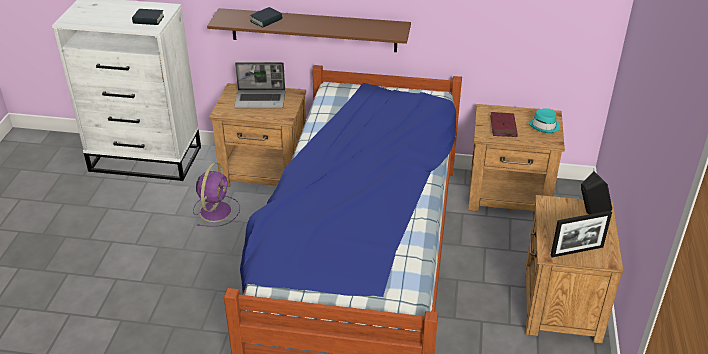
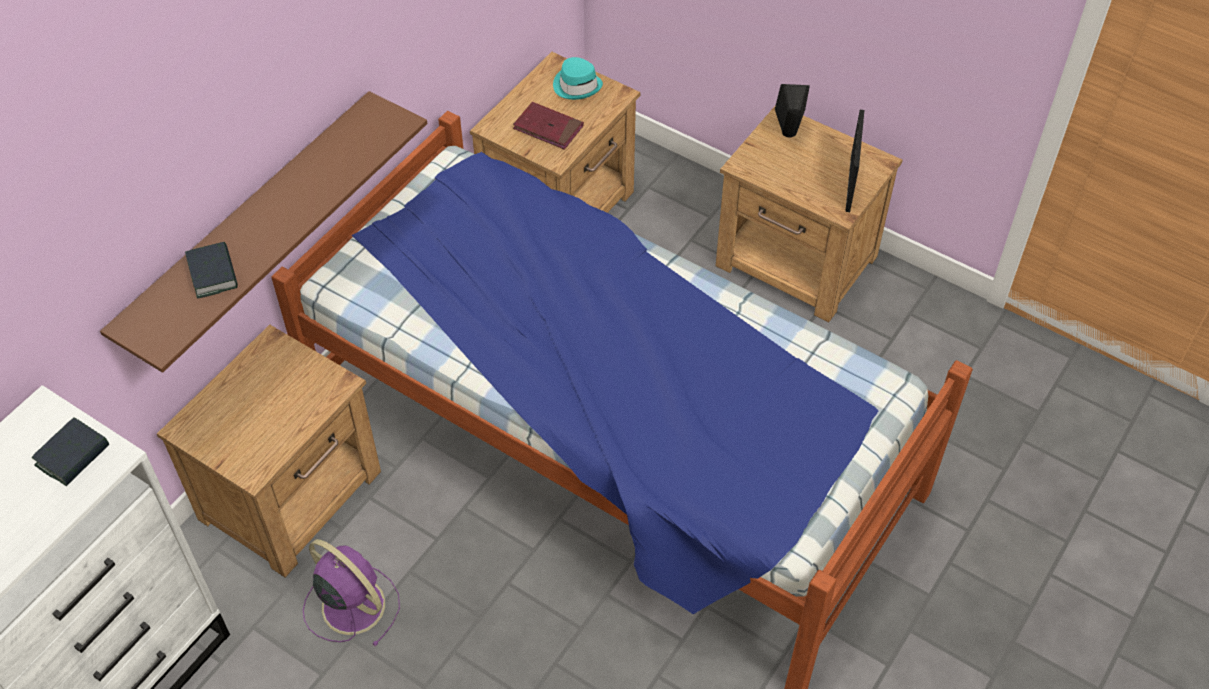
camera: 65 degrees left, 15 degrees up
laptop [234,62,285,108] -> none

